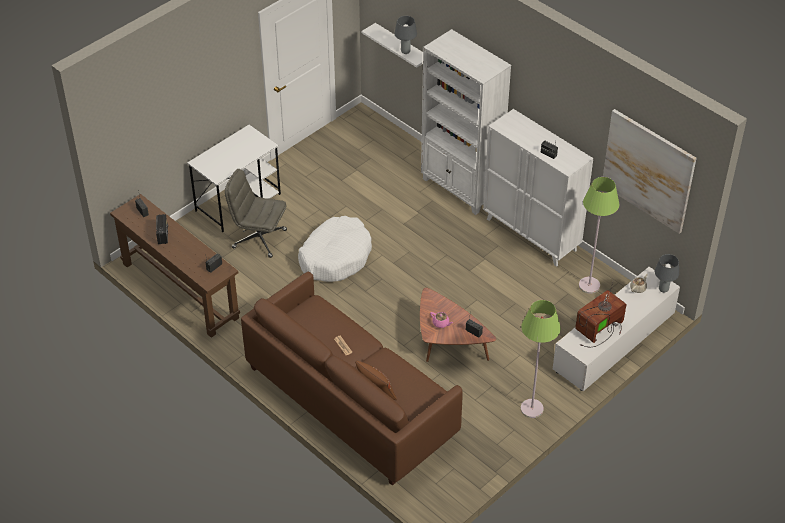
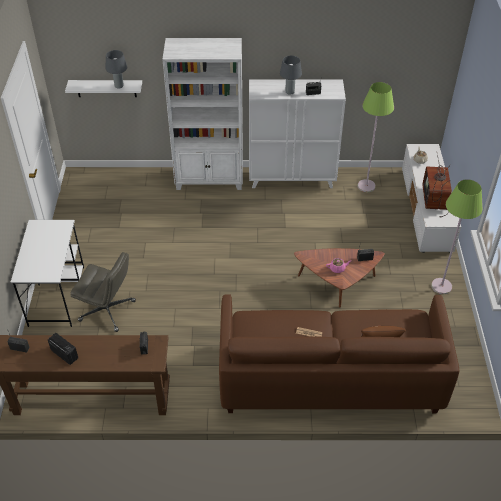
camera: 45 degrees left, 0 degrees up
grey office chair [225,169,287,258] -> grey office chair turned 135 degrees counterclockwise [71,252,136,332]
white dog bed [298,216,372,282] -> none
picture [603,109,697,234] -> none
grey table lamp [655,254,679,292] -> grey table lamp moved to [280,56,302,95]

